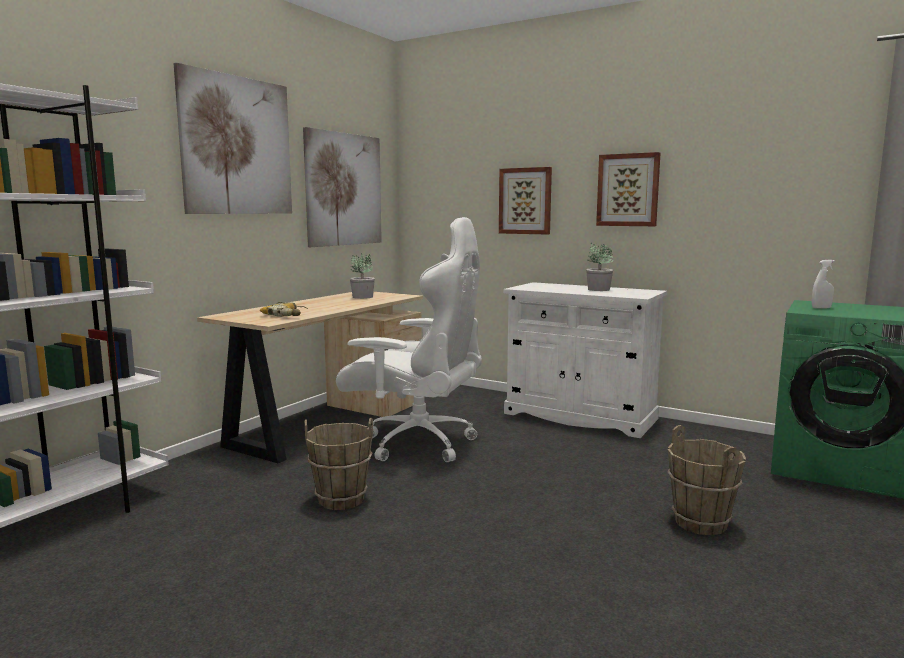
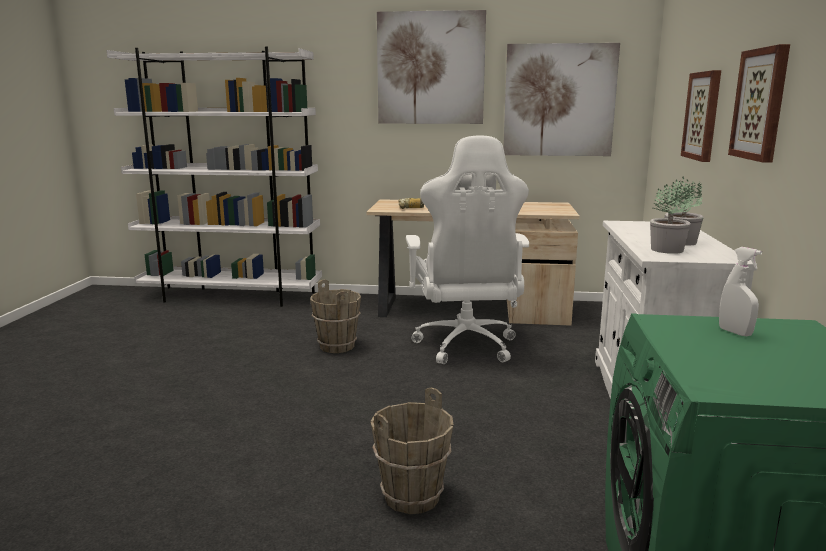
camera: 65 degrees right, 5 degrees up
potted plant [350,253,375,299] -> potted plant moved to [650,183,691,254]

